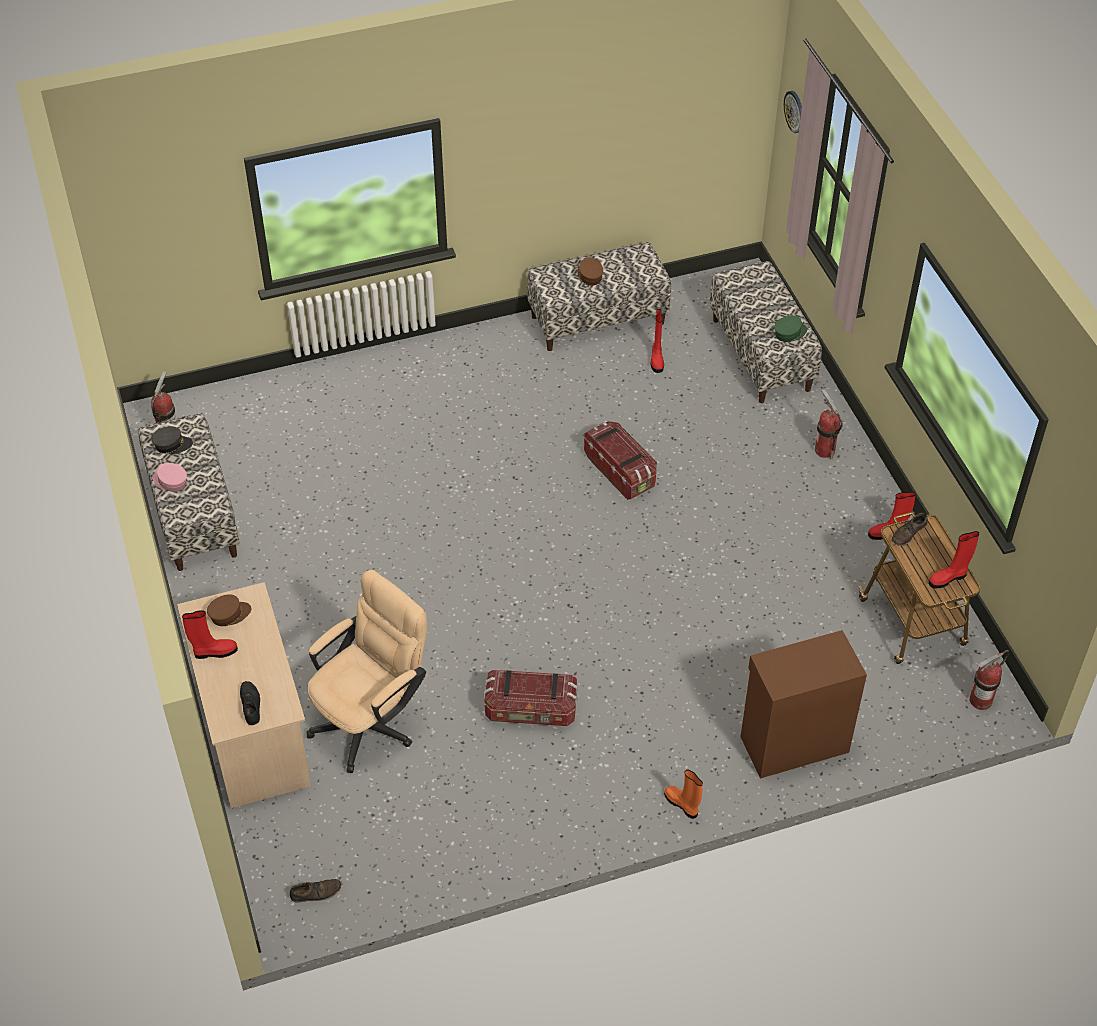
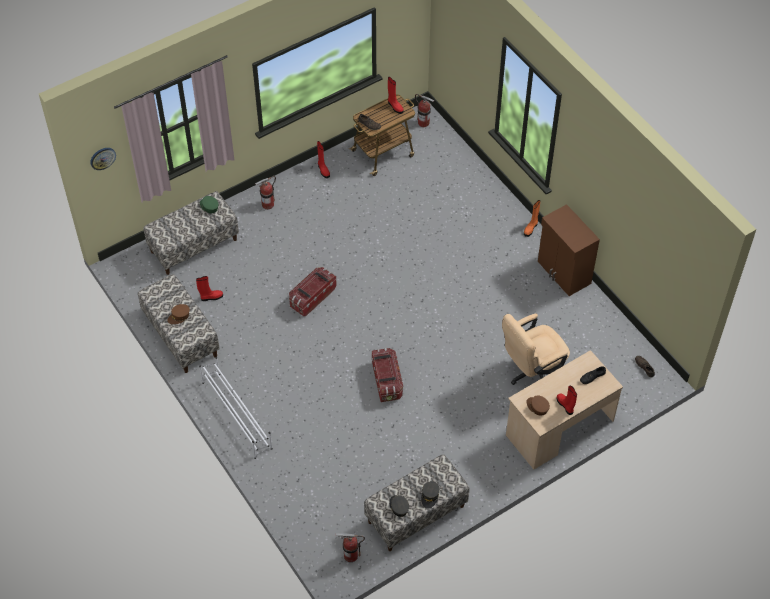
camera: 105 degrees left, 5 degrees up
pink cap [152,463,187,492] -> grey cap [421,481,440,509]
beige office chair [307,570,427,773] -> beige office chair turned 60 degrees counterclockwise [502,314,570,385]
storage box [484,670,578,726] -> storage box moved to [372,348,403,402]
brown cabinet [741,630,867,779] -> brown cabinet moved to [538,204,600,296]
none -> white shoe rack [199,357,273,459]

